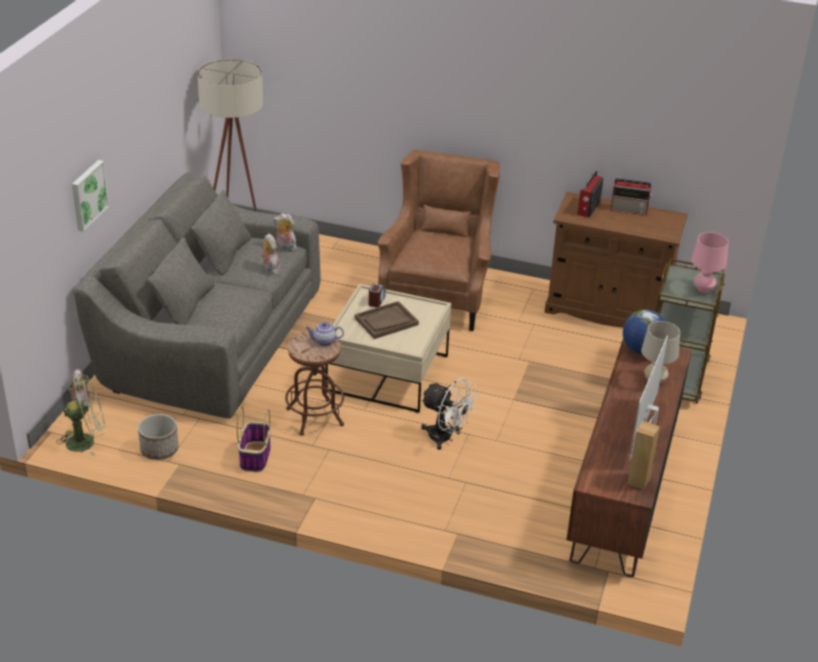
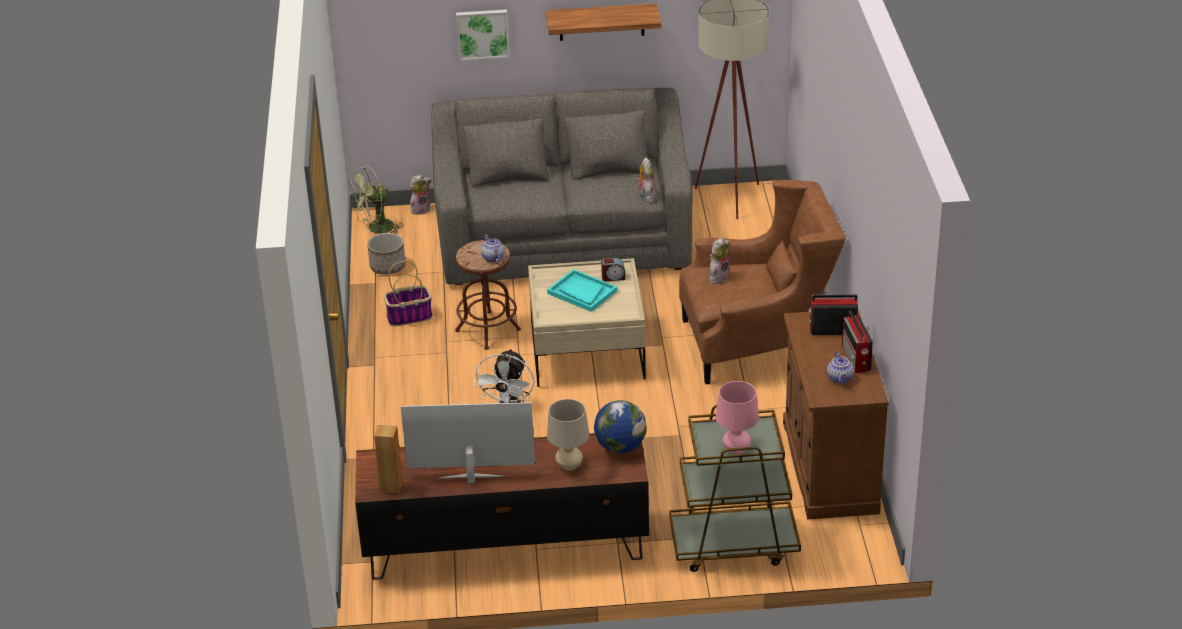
camera: 70 degrees right, 0 degrees up
green fan [57,375,106,456] -> green fan turned 105 degrees clockwise [350,166,403,234]
plush toy [261,234,280,275] -> plush toy moved to [709,238,730,284]
brown tray [355,301,419,339] -> turquoise tray [547,269,617,312]
none -> shelf [546,3,661,41]
none -> teapot [827,352,854,384]

